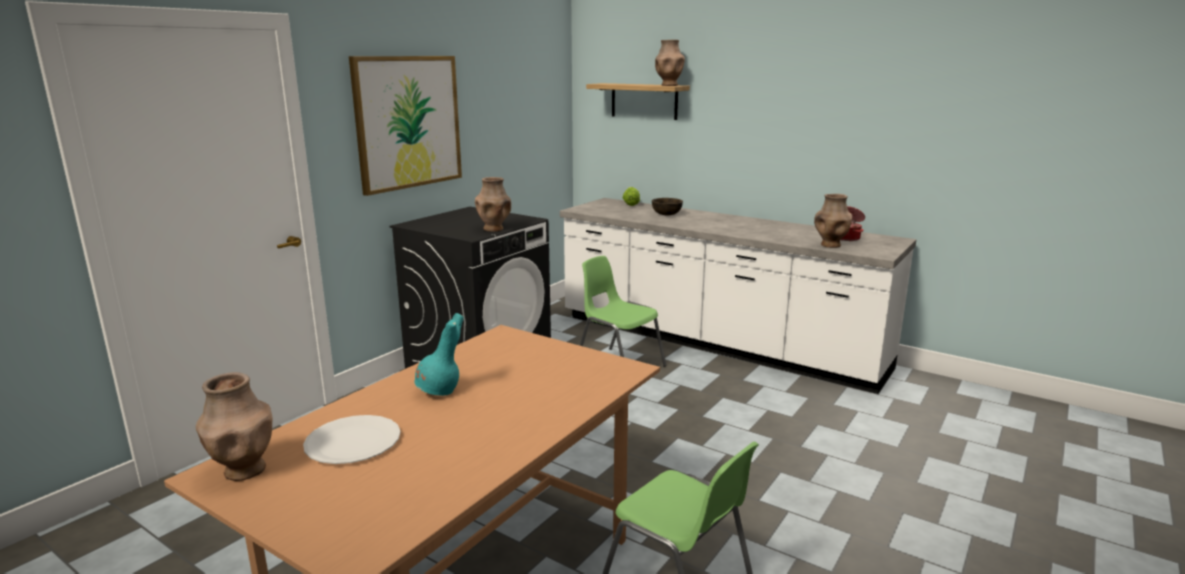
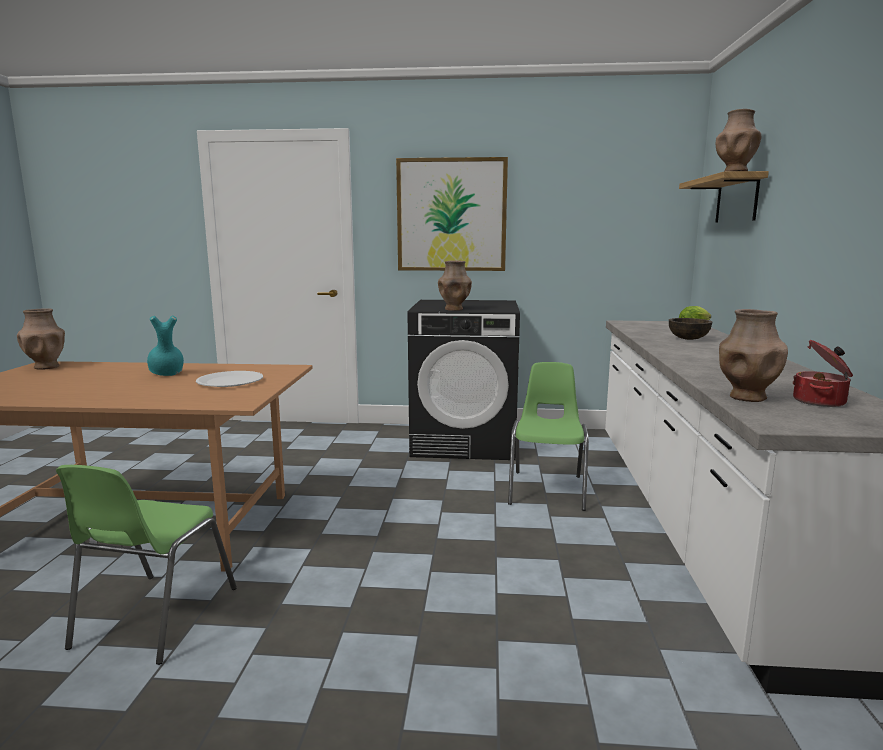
camera: 60 degrees right, 5 degrees down
white plate [303,415,401,464] -> white plate moved to [196,371,263,387]

